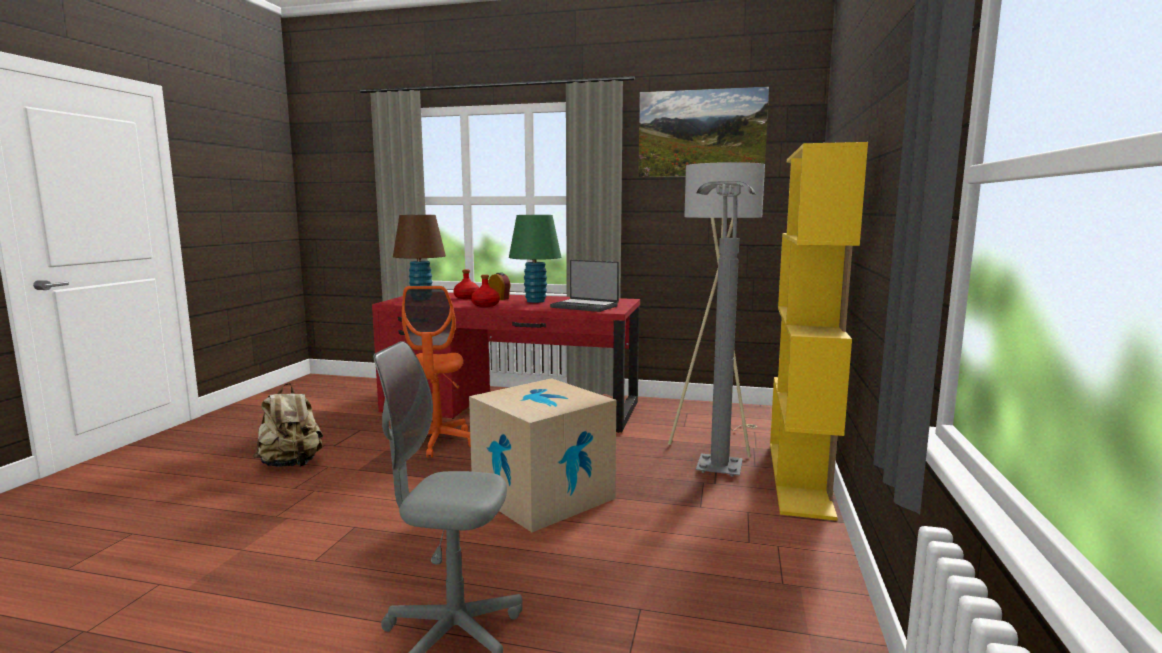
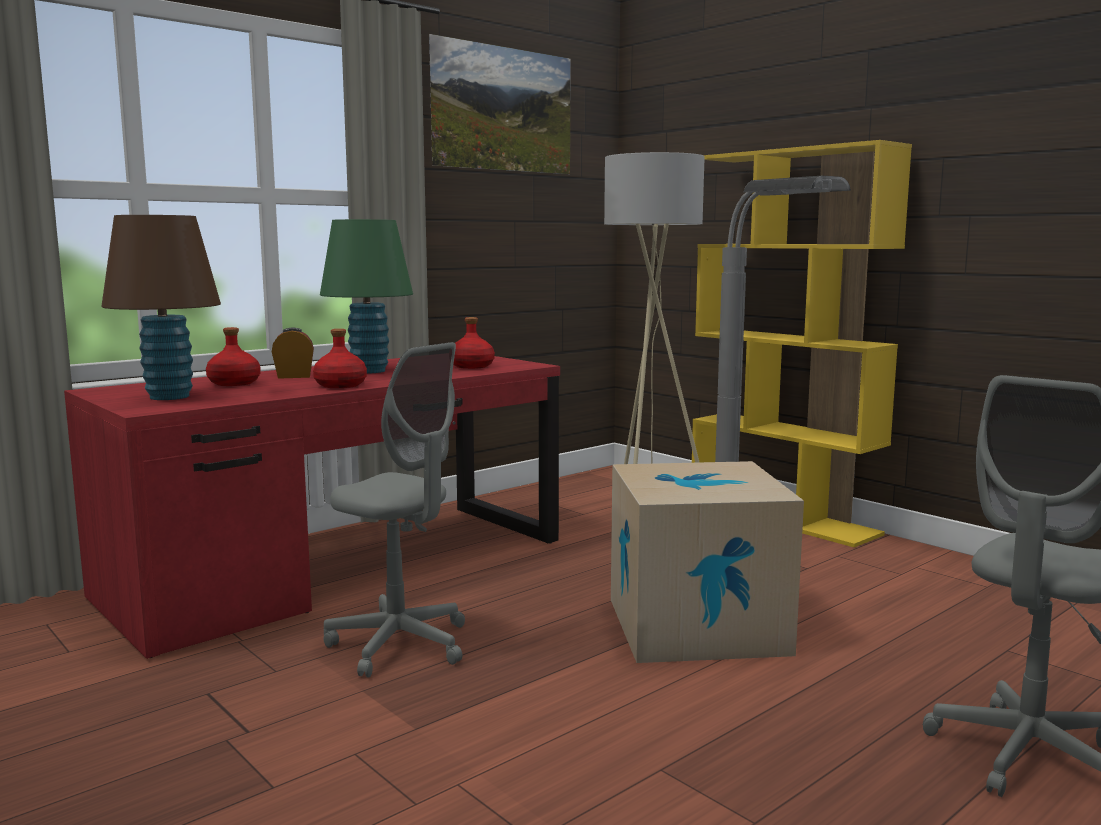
camera: 55 degrees left, 0 degrees up
beige backpack [253,383,323,467] -> none
orange office chair [402,286,471,458] -> grey office chair [324,342,465,677]
laptop [550,260,619,312] -> red bottle [453,317,495,369]

